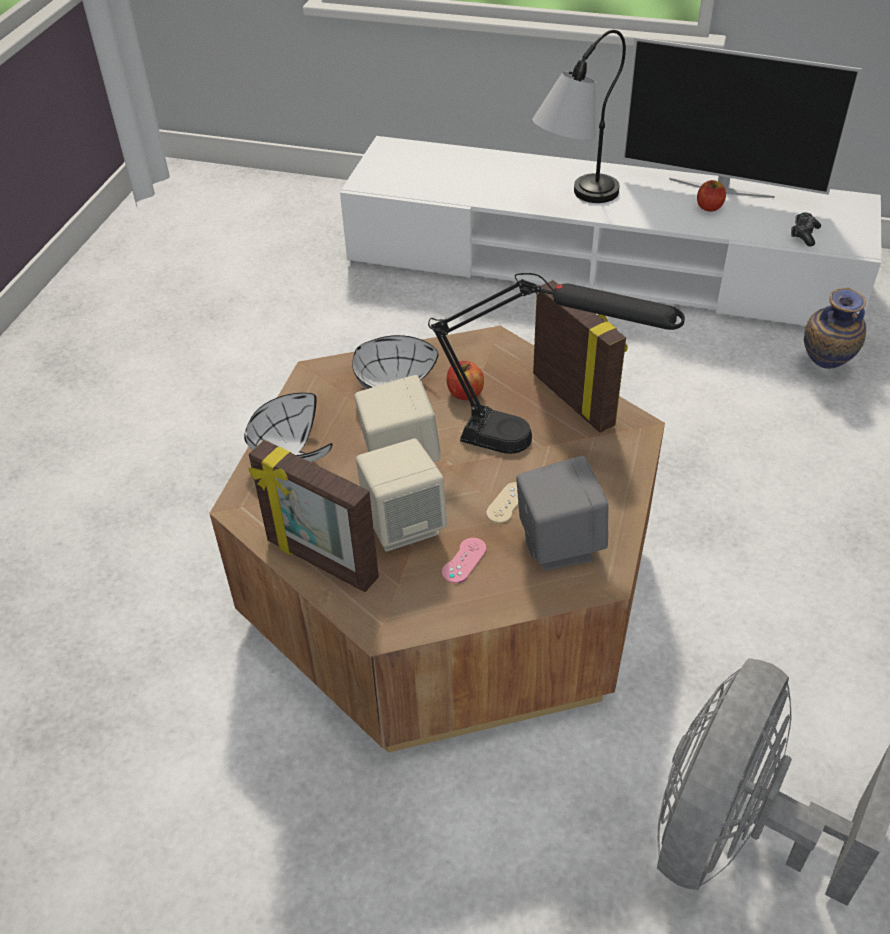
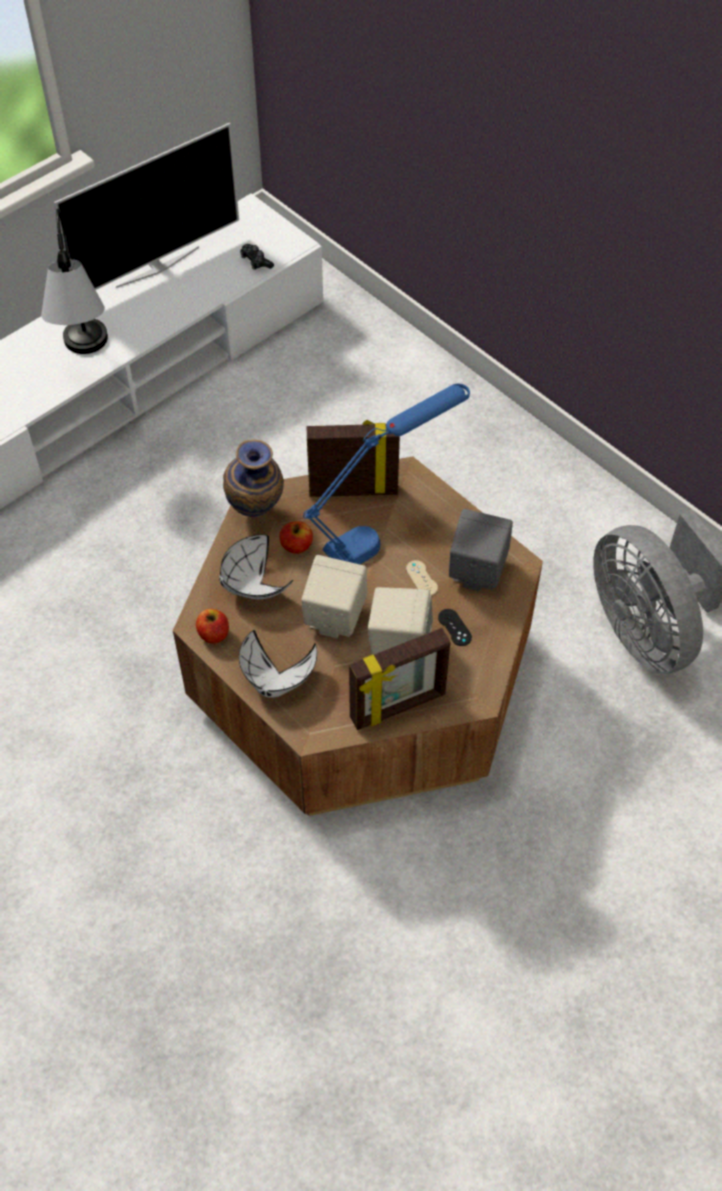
camera: 60 degrees left, 10 degrees up
black table lamp [428,273,685,454] -> blue table lamp [303,384,470,564]
pink game controller [442,538,487,583] -> black game controller [438,609,472,646]
apple [697,180,726,212] -> apple moved to [196,609,229,644]
vase [804,288,866,369] -> vase moved to [223,440,284,517]

